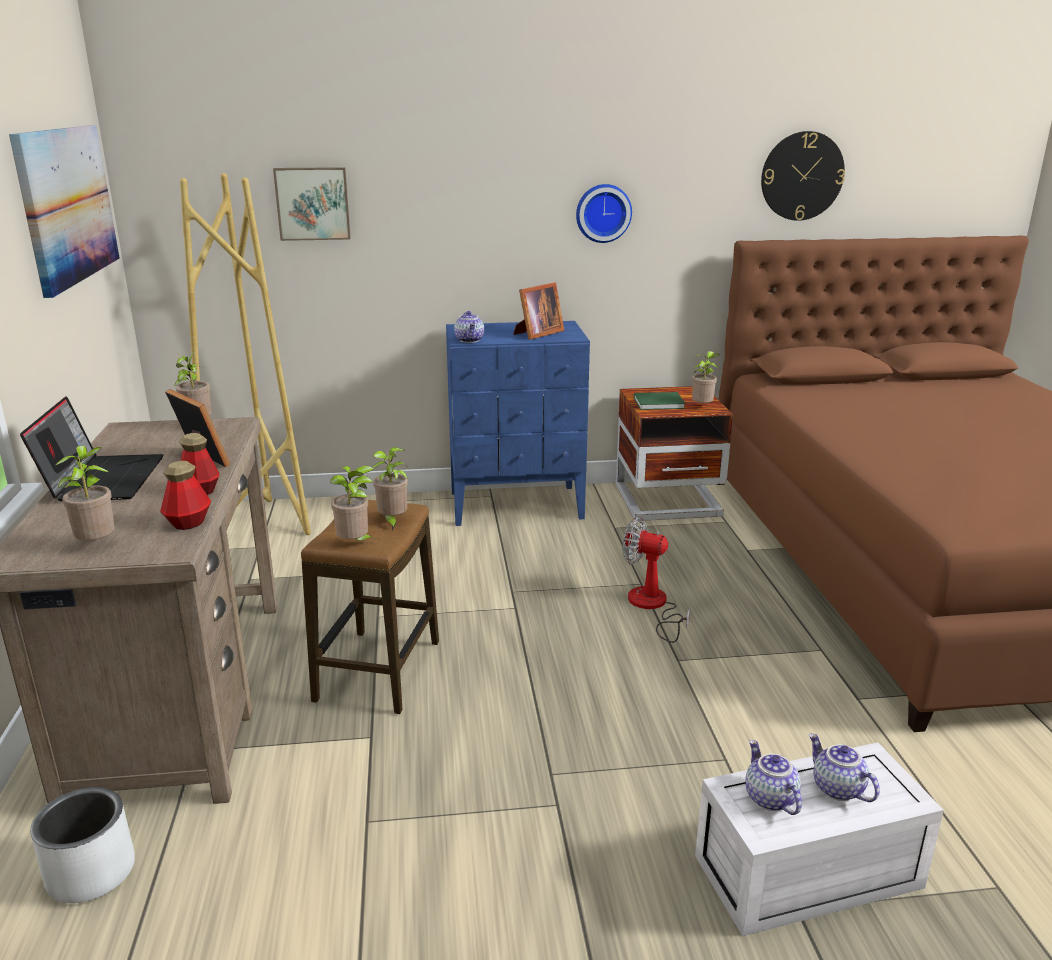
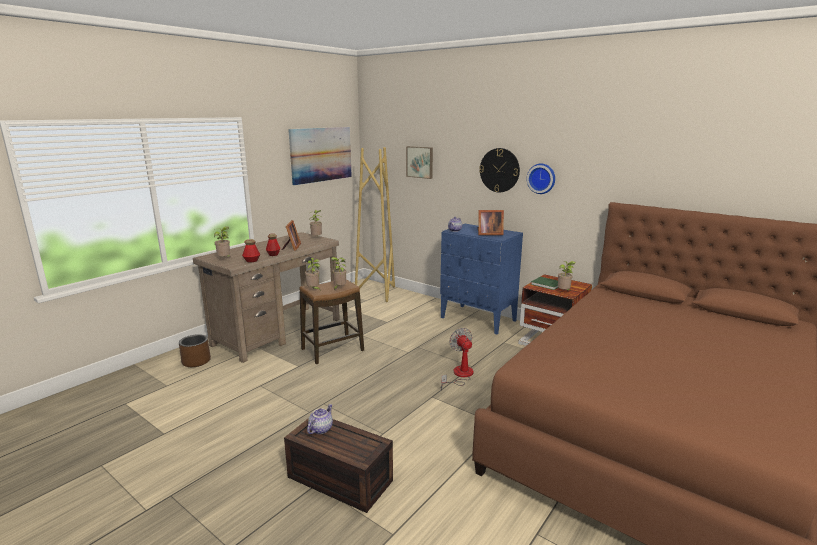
camera: 45 degrees right, 5 degrees down
laptop [20,396,163,502] -> none
white planter [30,787,135,903] -> brown planter [179,334,211,367]
white storage box [695,742,944,936] -> brown storage box [284,418,393,513]
wall clock [761,131,845,221] -> wall clock moved to [479,148,520,192]
teapot [809,734,880,802] -> none

